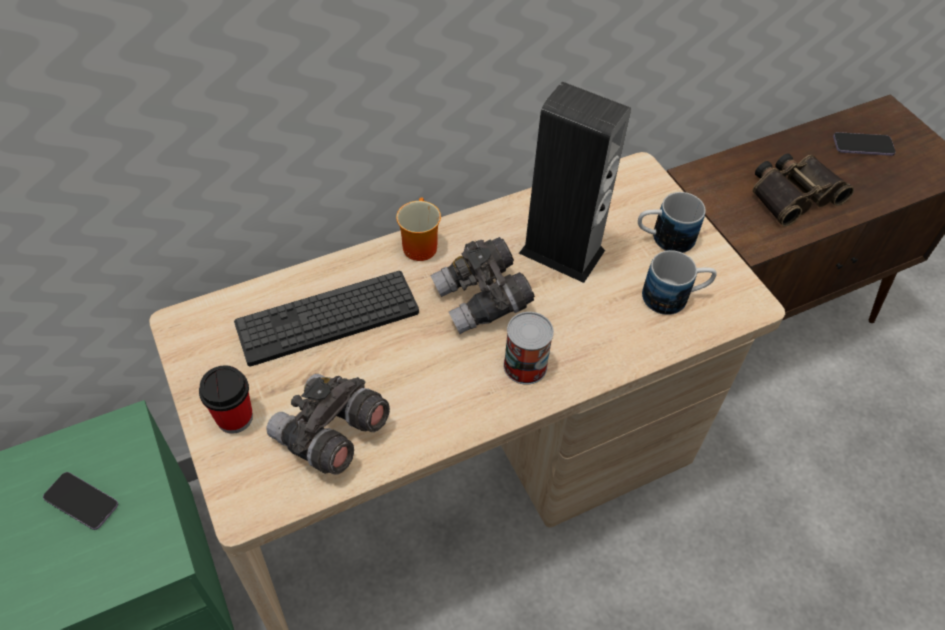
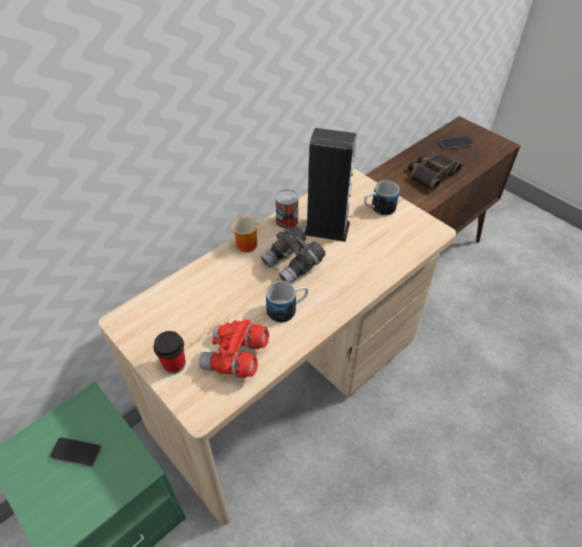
camera: 15 degrees left, 5 degrees down
keyboard [234,271,419,367] -> none
grey binoculars [266,374,390,475] -> red binoculars [199,319,269,378]
can [503,312,554,385] -> can moved to [275,189,299,229]
mug [642,250,717,315] -> mug moved to [266,281,308,323]

